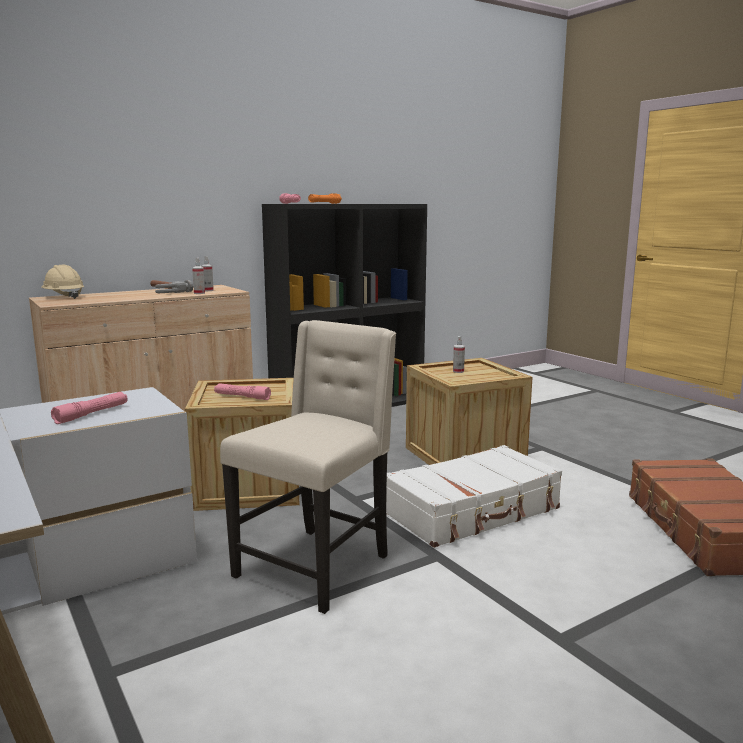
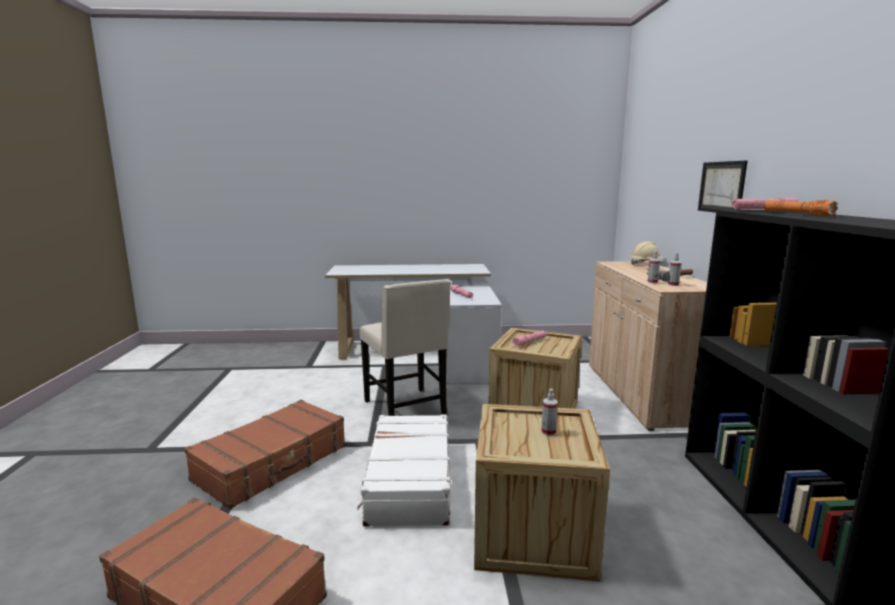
camera: 120 degrees right, 0 degrees up
none -> brown suitcase [185,400,345,509]
none -> picture [698,161,748,213]

